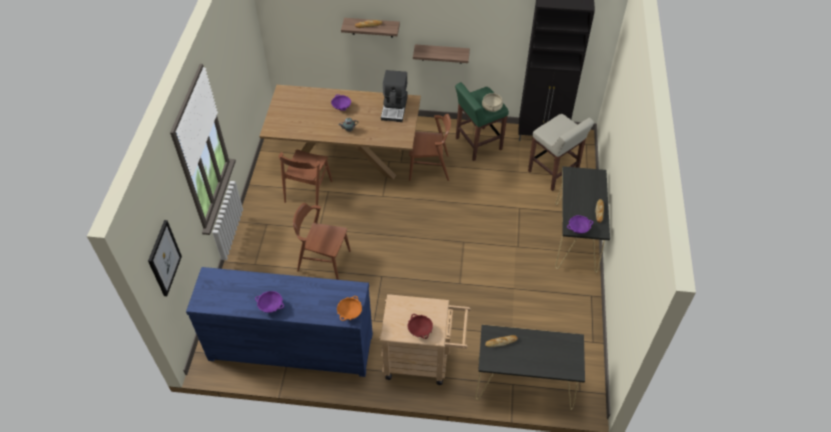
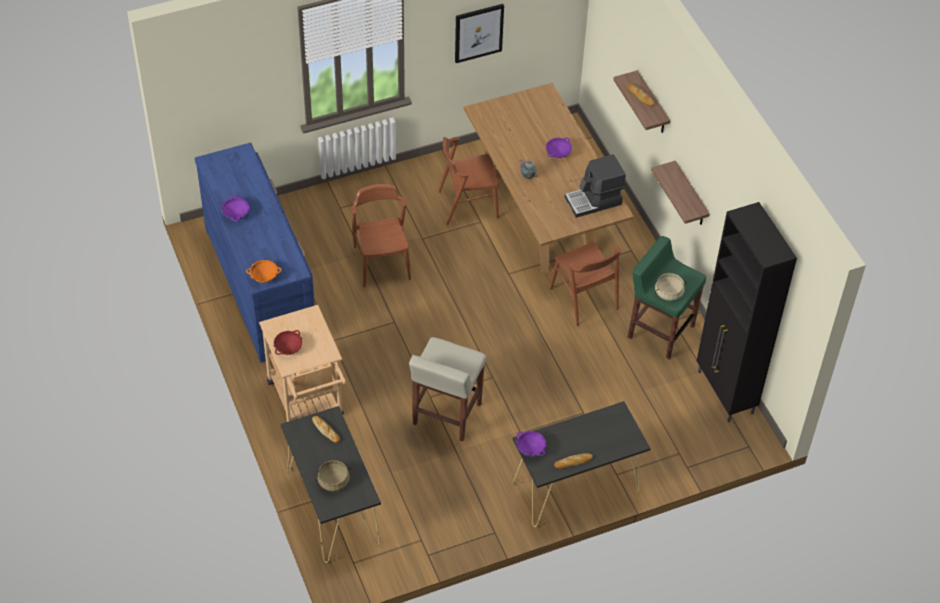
camera: 60 degrees right, 0 degrees up
picture [148,220,182,296] -> picture moved to [455,4,504,63]
beige stool [528,114,594,191] -> beige stool moved to [409,337,486,442]
none -> beige cooking pot [315,460,351,491]

